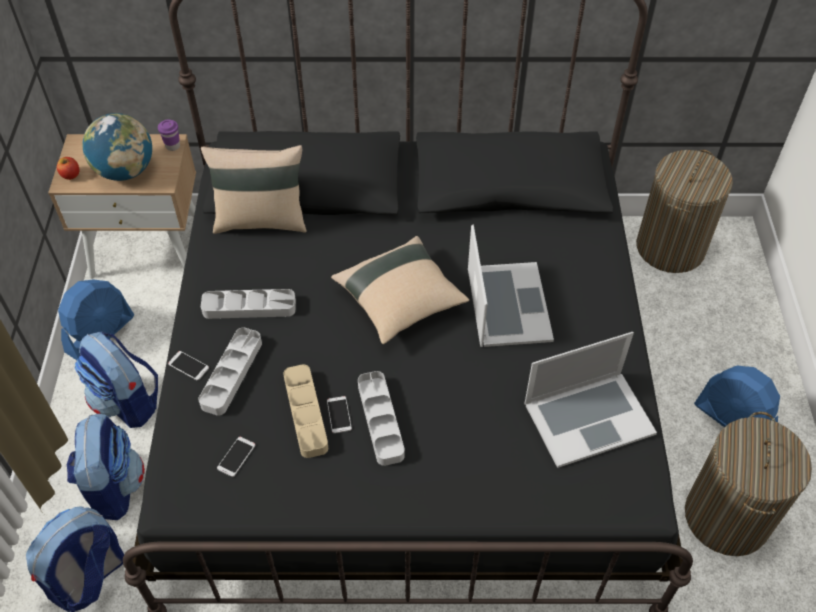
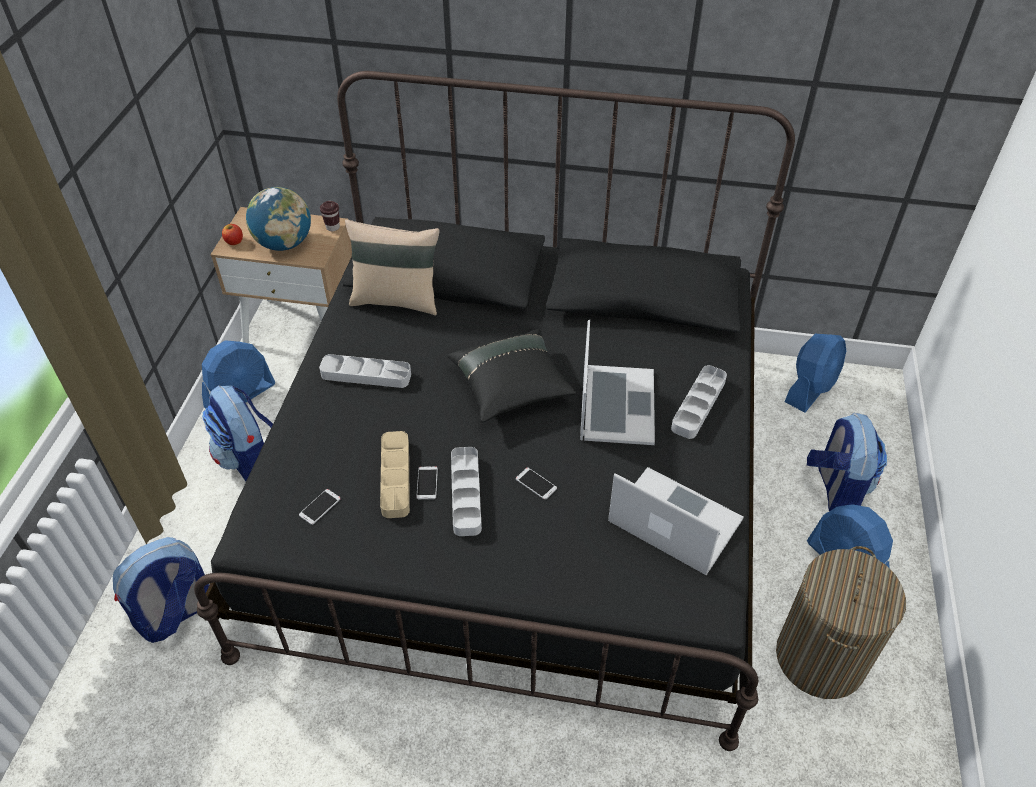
camera: 10 degrees right, 5 degrees down
backpack [67,414,145,520] -> backpack moved to [807,413,887,511]
purple cup [158,119,180,151] -> brown cup [320,201,340,231]
phone [168,351,209,380] -> phone moved to [516,468,557,500]
grey tray [198,327,262,416] -> grey tray moved to [671,365,727,439]
beige pillow [331,236,469,344] -> black pillow [447,329,576,422]
laptop [525,332,657,468] -> laptop turned 135 degrees counterclockwise [608,467,744,575]
laundry basket [636,150,733,273] -> blue fan [785,334,846,412]

